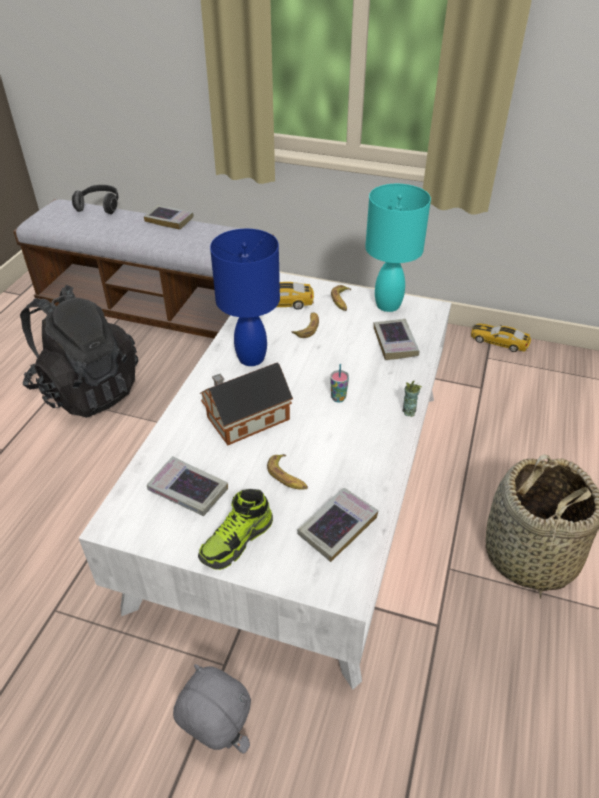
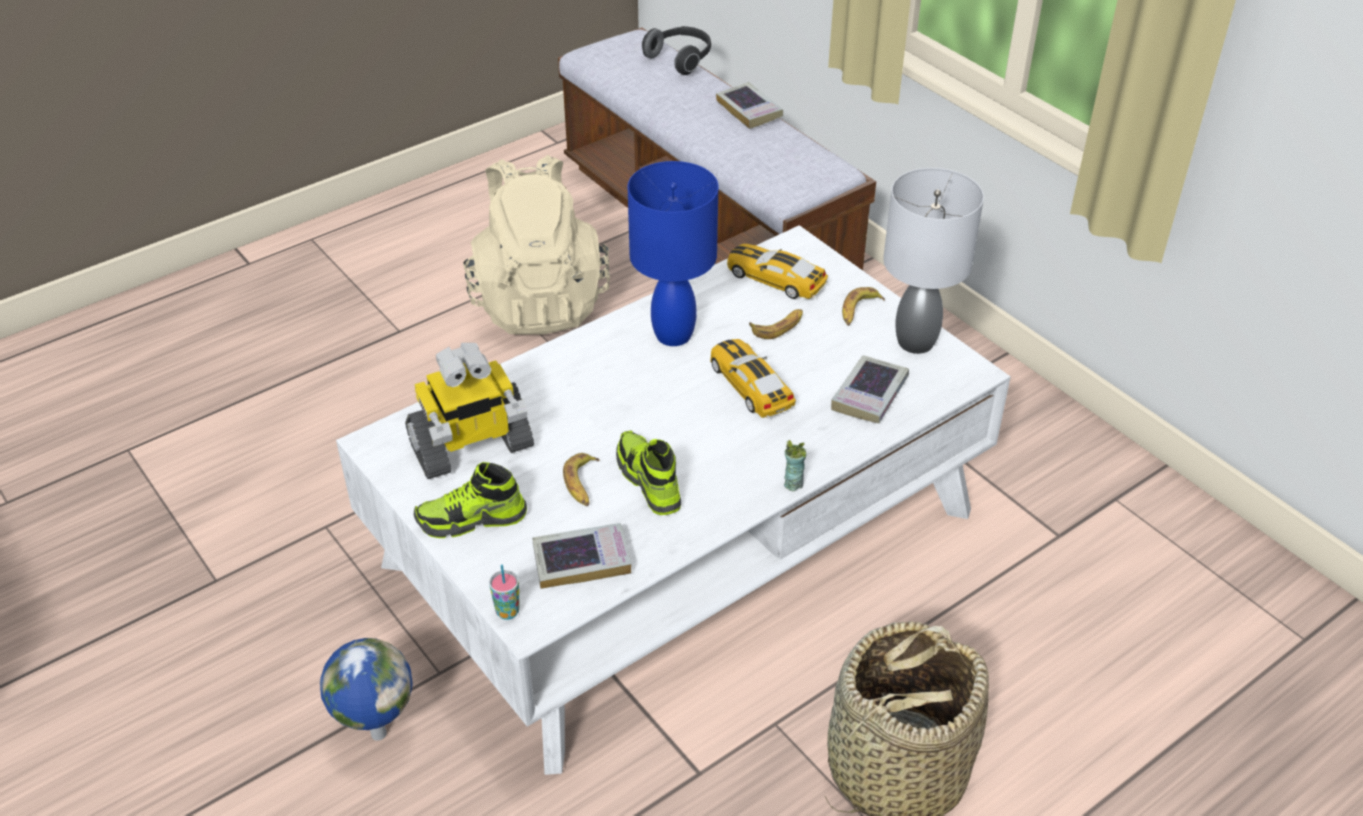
camera: 35 degrees right, 0 degrees up
black backpack [20,285,138,418] -> beige backpack [463,155,610,335]
book [147,456,228,516] -> toy robot [405,343,534,479]
grey plush toy [173,664,251,754] -> globe [320,638,413,741]
toy house [200,362,293,445] -> none
cup [330,364,349,402] -> cup moved to [489,564,520,620]
turquoise table lamp [365,184,431,312] -> grey table lamp [883,168,984,354]
toy car [471,324,531,352] -> toy car moved to [710,339,796,419]
none -> shoe [616,430,681,515]

